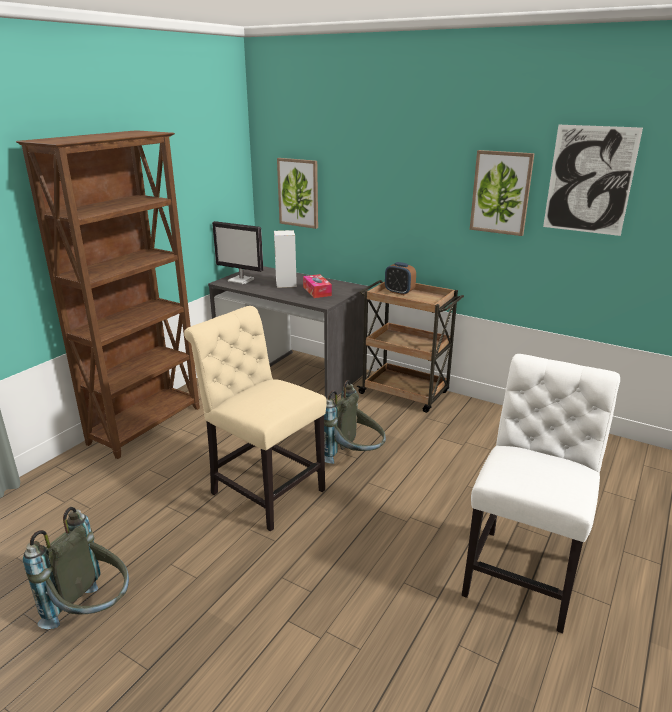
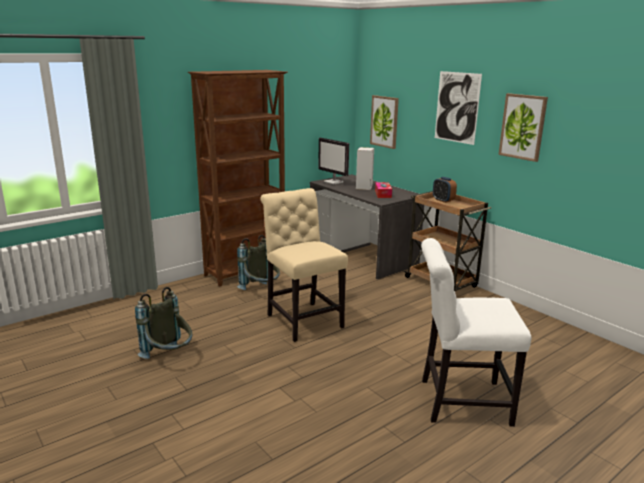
camera: 20 degrees right, 5 degrees down
grey backpack [324,380,386,464] -> grey backpack moved to [237,235,280,290]
white chair [462,354,620,634] -> white chair turned 135 degrees counterclockwise [421,238,531,427]
picture [543,125,643,236] -> picture moved to [435,71,482,145]

